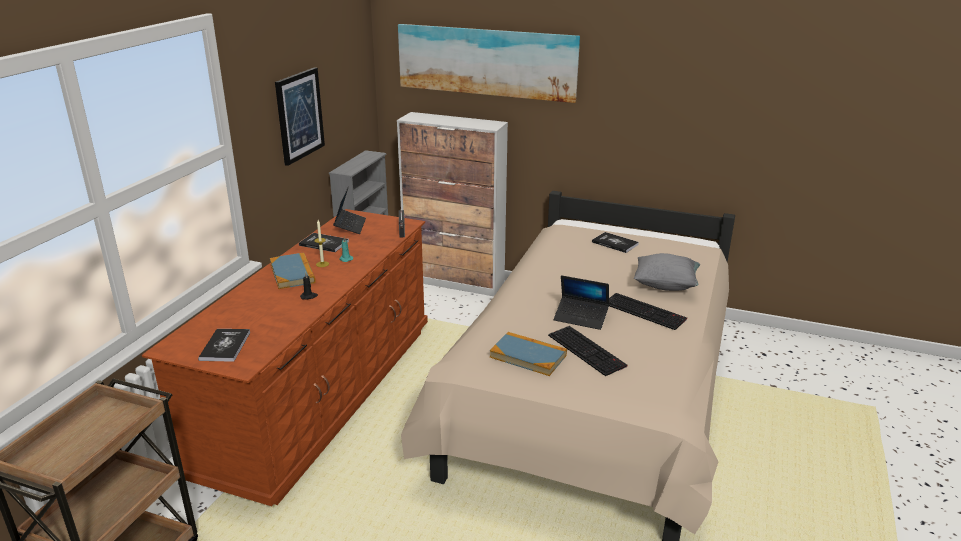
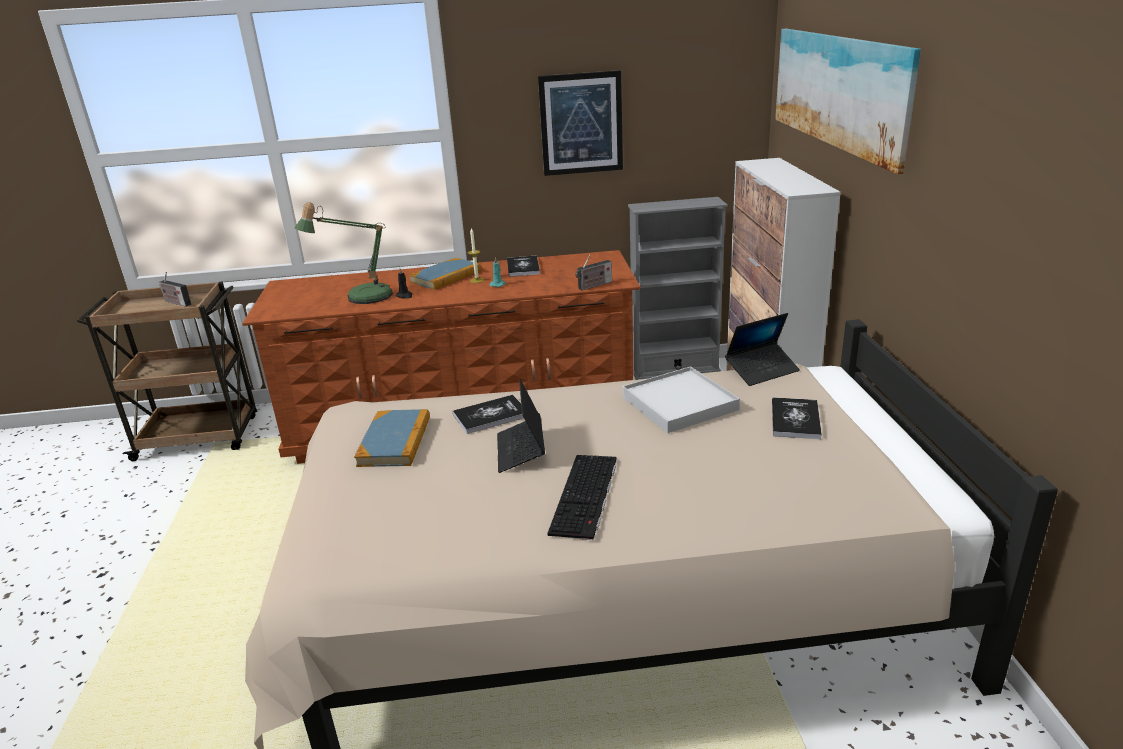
camera: 65 degrees right, 0 degrees up
book [198,329,250,362] -> book moved to [453,395,524,434]
laptop [333,187,366,234] -> laptop moved to [725,313,800,386]
keyboard [548,326,627,376] -> none
grey pillow [634,253,700,291] -> none
none -> radio [159,272,191,307]
none -> table lamp [294,202,393,304]
none -> white tray [623,366,740,433]

